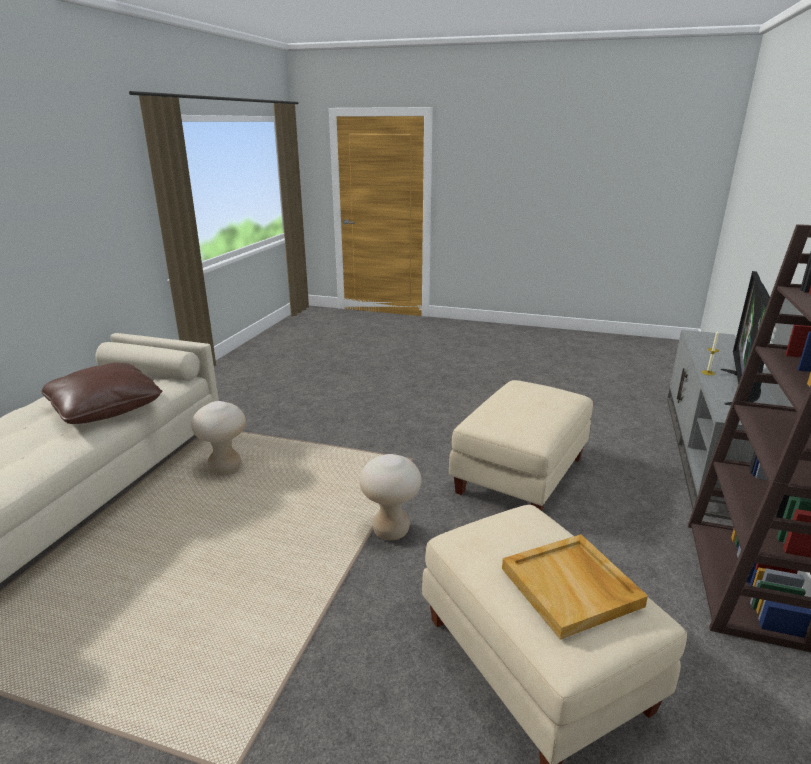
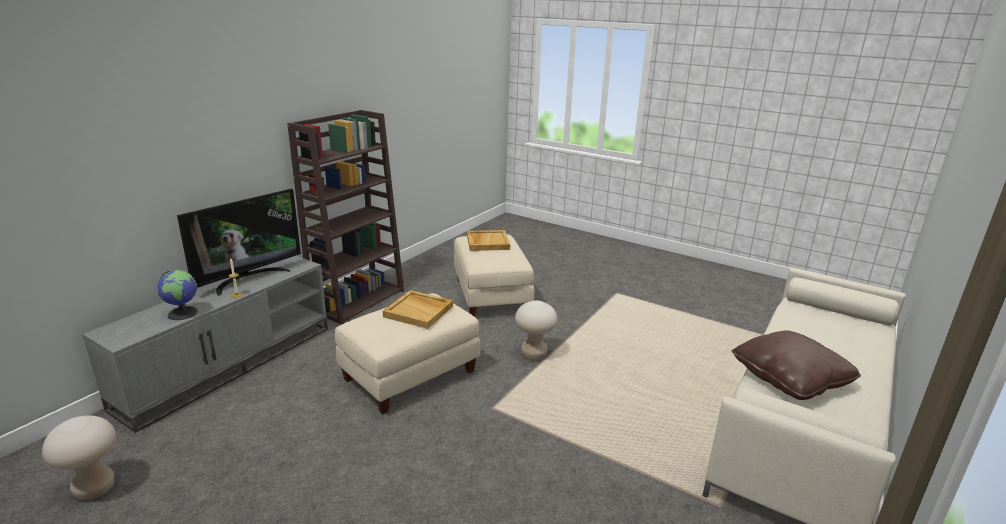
camera: 165 degrees left, 0 degrees up
beige stool [191,401,246,475] -> beige stool moved to [42,415,116,500]
none -> globe [157,270,198,320]
none -> beige tray [383,290,453,329]

